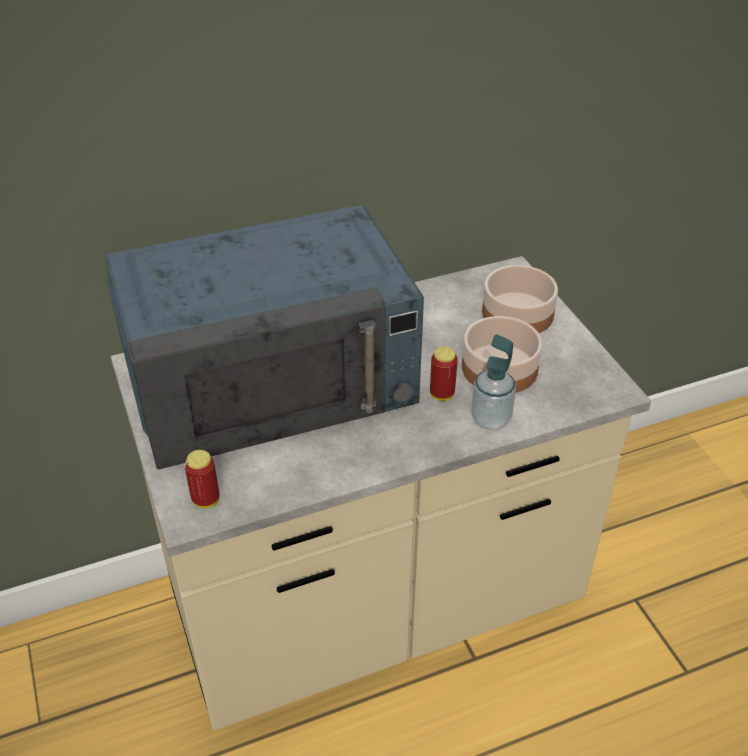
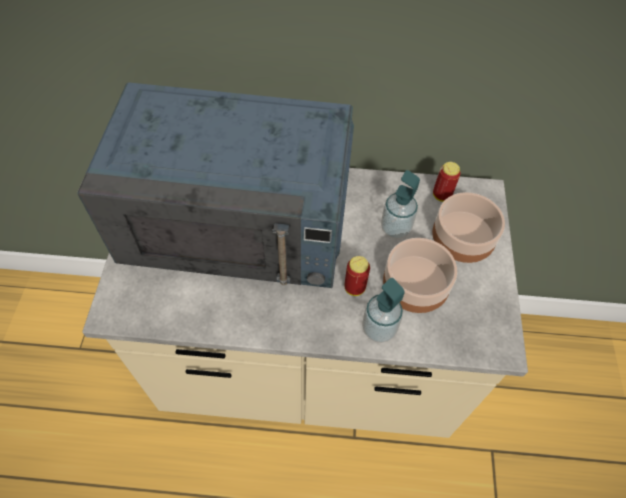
camera: 25 degrees right, 15 degrees up
can [184,450,219,508] -> can moved to [433,162,460,202]
none -> soap dispenser [381,170,420,239]

